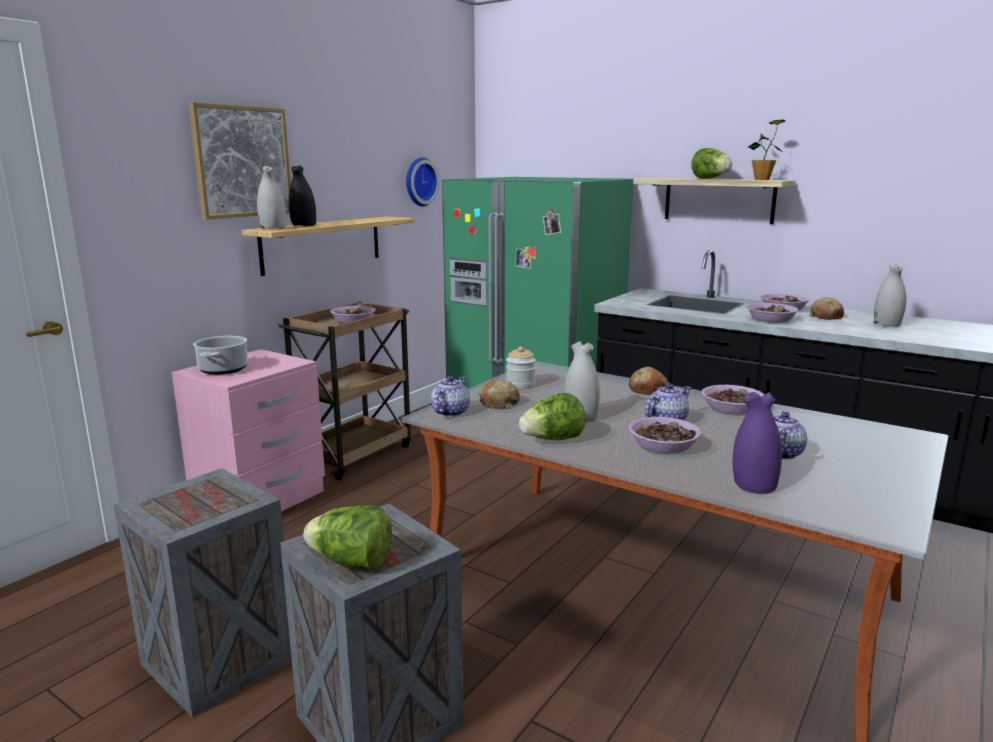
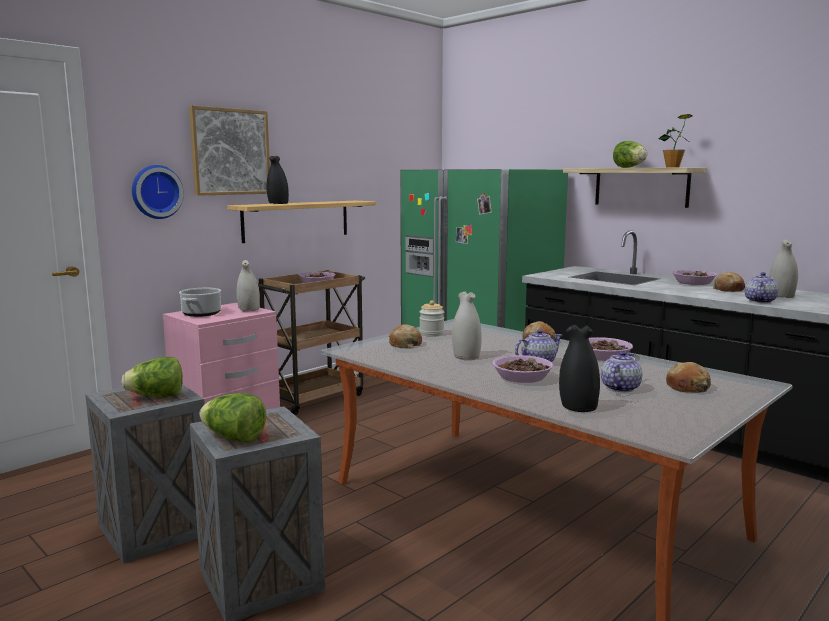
camera: 10 degrees right, 5 degrees down
white vase [257,166,286,229] -> white vase moved to [236,260,260,311]
wall clock [406,157,440,206] -> wall clock moved to [132,165,184,219]
teapot [431,376,470,417] -> teapot moved to [745,272,779,303]
lettuce [519,393,586,440] -> lettuce moved to [122,357,183,398]
purple vase [733,392,782,494] -> black vase [559,325,600,412]
bowl [747,303,799,323] -> none
none -> bread [666,362,711,393]

